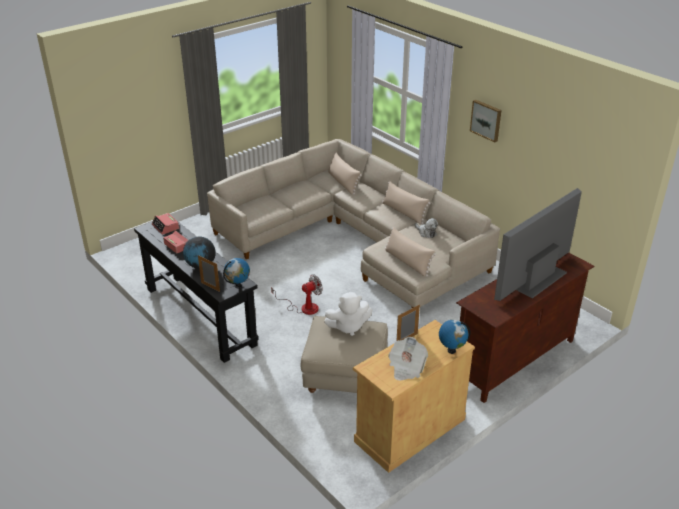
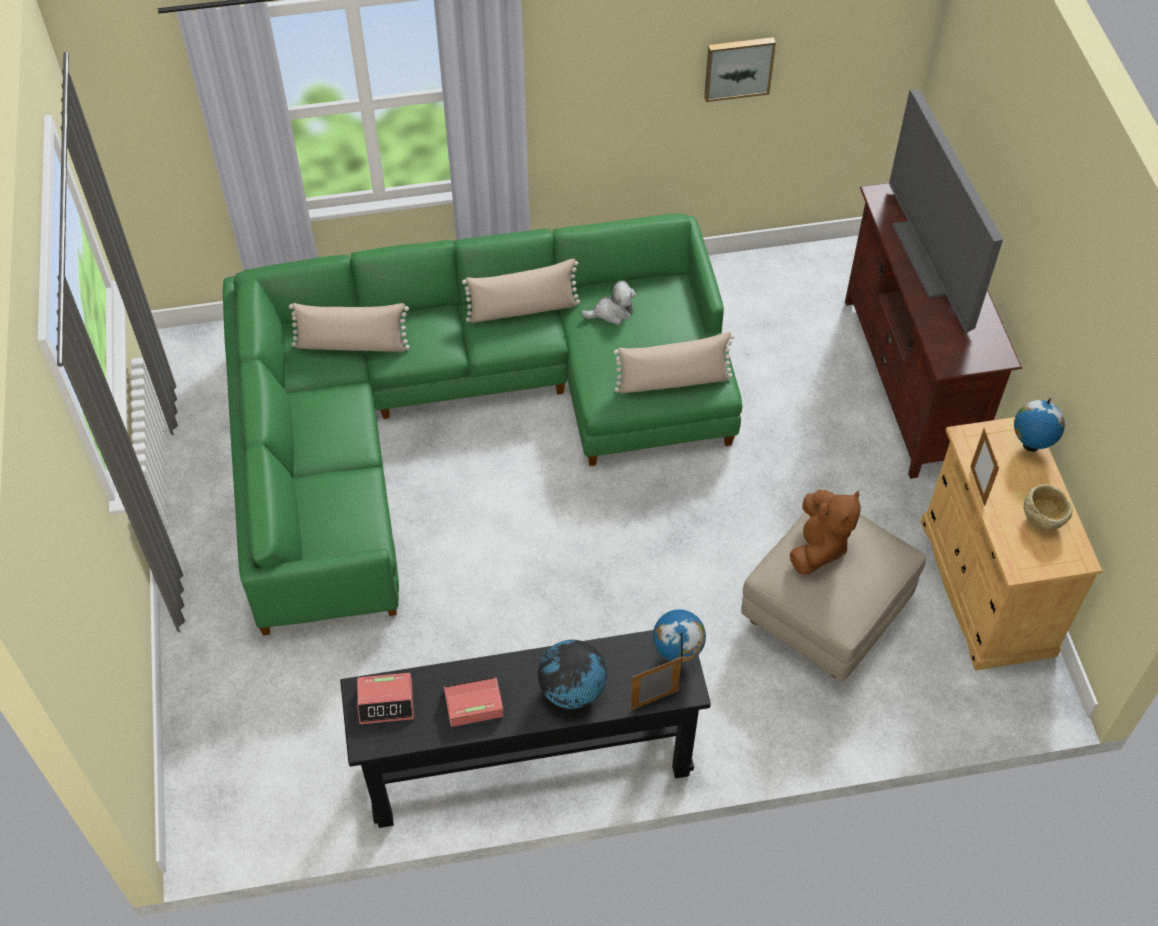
camera: 60 degrees left, 20 degrees up
beige sofa [207,139,500,308] -> green sofa [223,213,742,635]
fan [271,274,323,315] -> none
white plush toy [324,292,372,336] -> brown plush toy [790,490,861,574]
newspaper [388,337,428,380] -> beige bowl [1024,484,1073,531]
picture [470,100,502,142] -> picture moved to [704,37,776,102]

